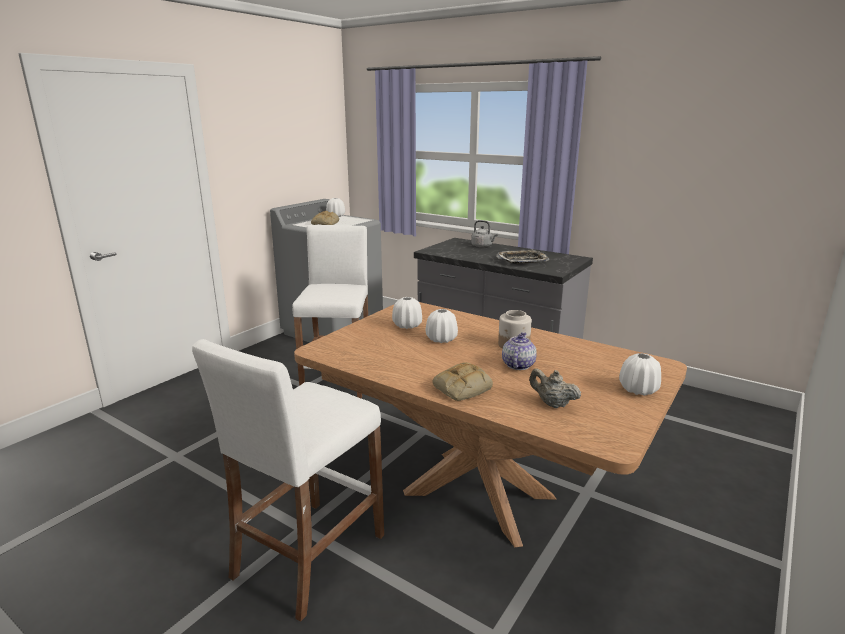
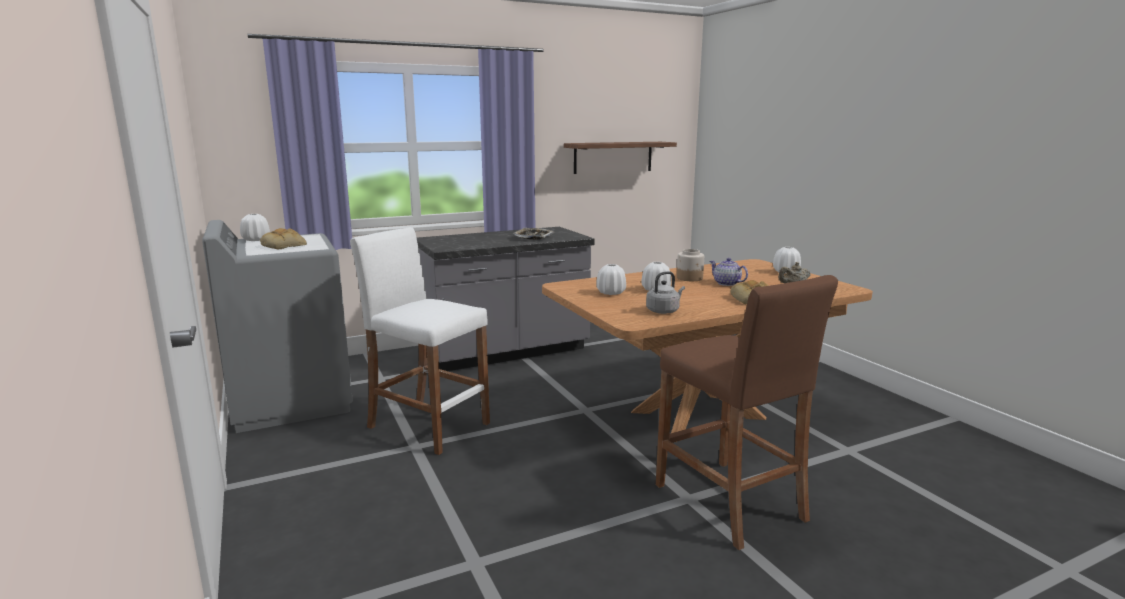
camera: 60 degrees left, 5 degrees down
white stool [192,339,384,622] -> brown stool [656,275,838,550]
grey kettle [471,220,498,247] -> grey kettle moved to [646,271,685,314]
none -> shelf [564,142,677,174]

